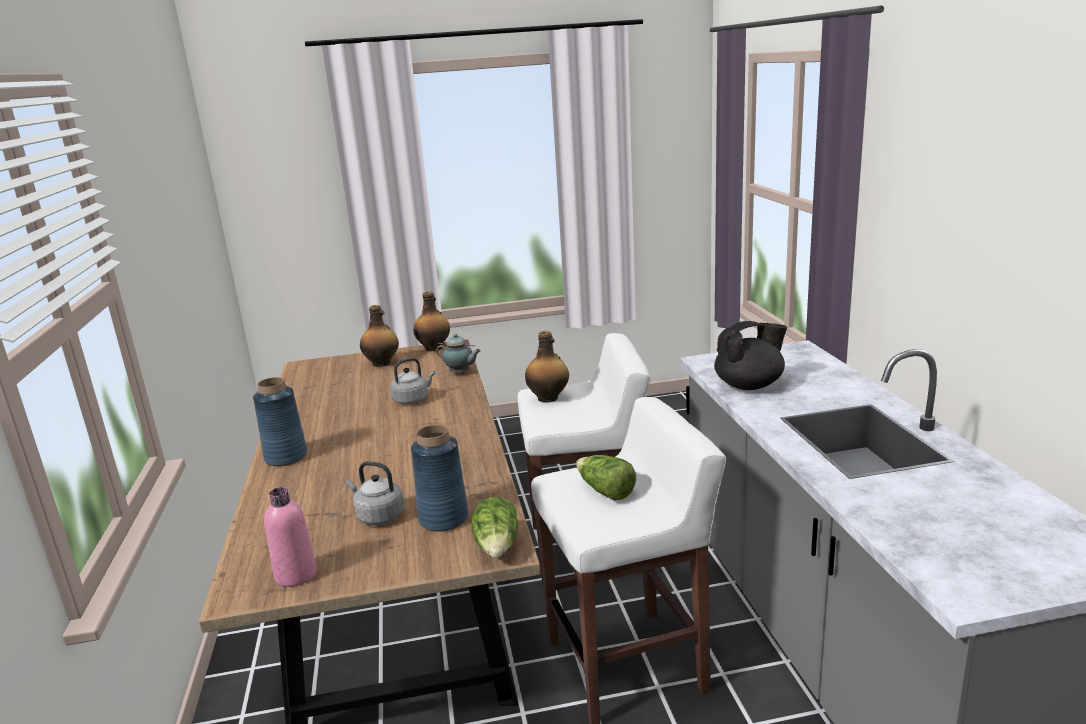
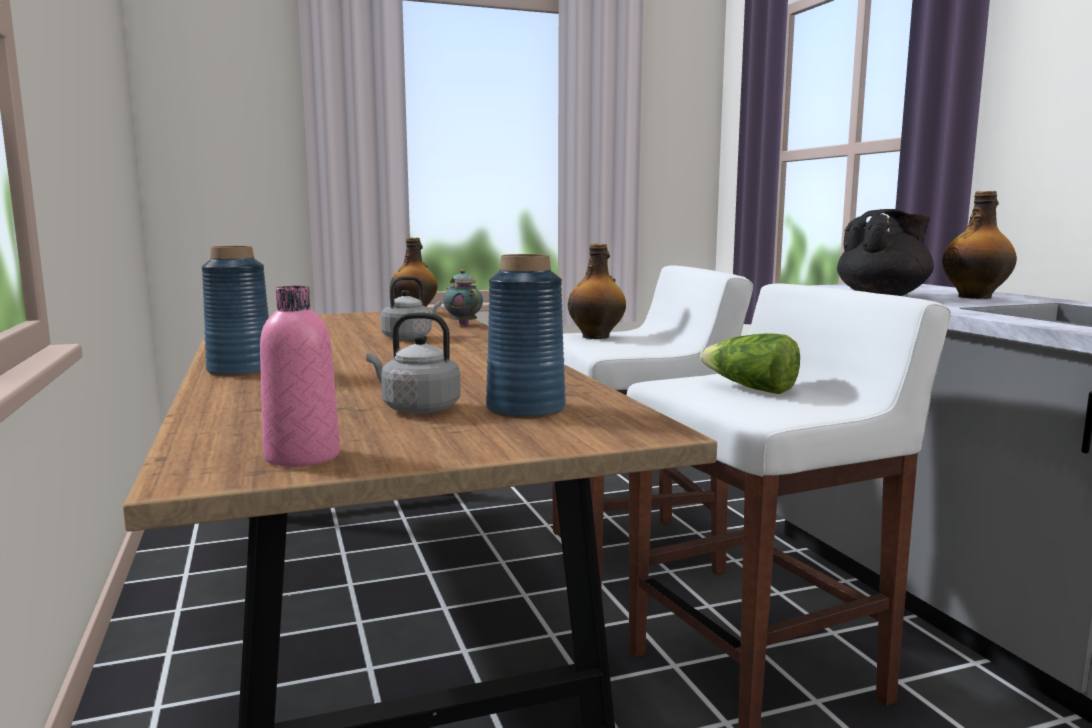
camera: 10 degrees left, 10 degrees down
bottle [360,305,399,367] -> bottle moved to [942,191,1017,299]
teapot [436,333,481,374] -> teapot turned 135 degrees counterclockwise [443,269,483,325]
lettuce [472,497,518,558] -> none

